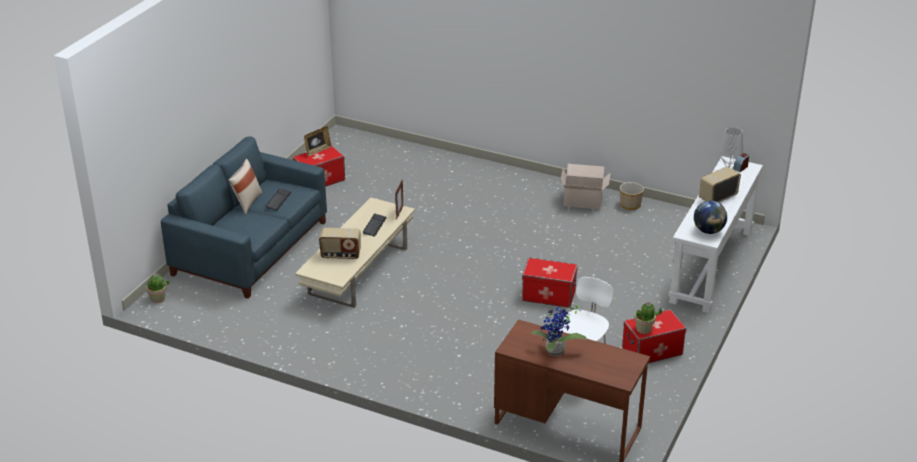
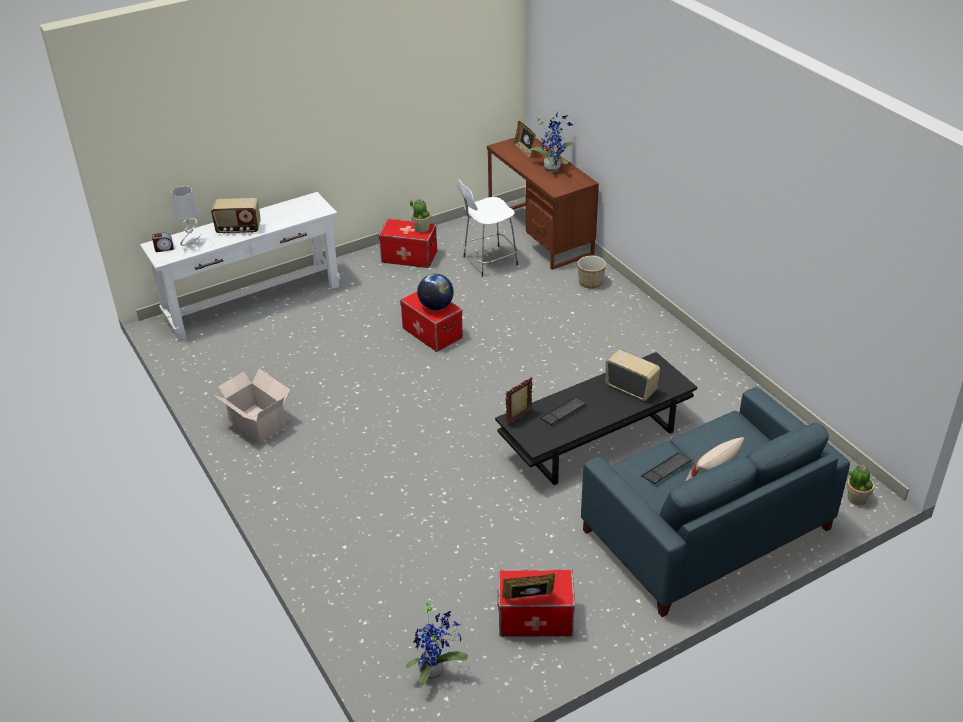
camera: 145 degrees left, 5 degrees up
beige coffee table [295,197,415,308] -> black coffee table [495,352,697,485]
planter [620,182,644,210] -> planter moved to [578,256,606,289]
globe [694,201,727,234] -> globe moved to [417,274,454,310]
none -> potted plant [406,598,468,685]
none -> picture frame [514,121,536,158]

